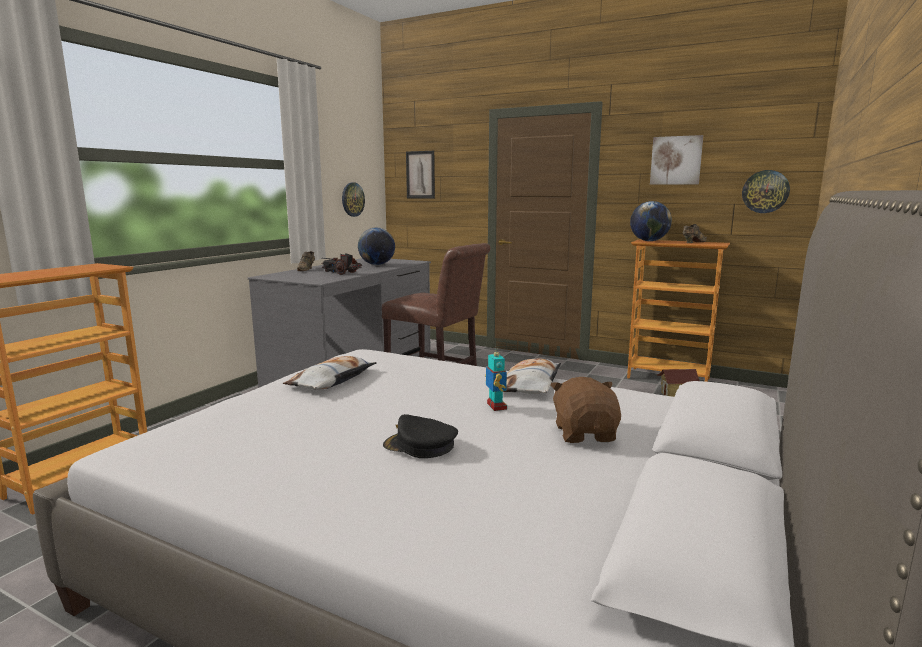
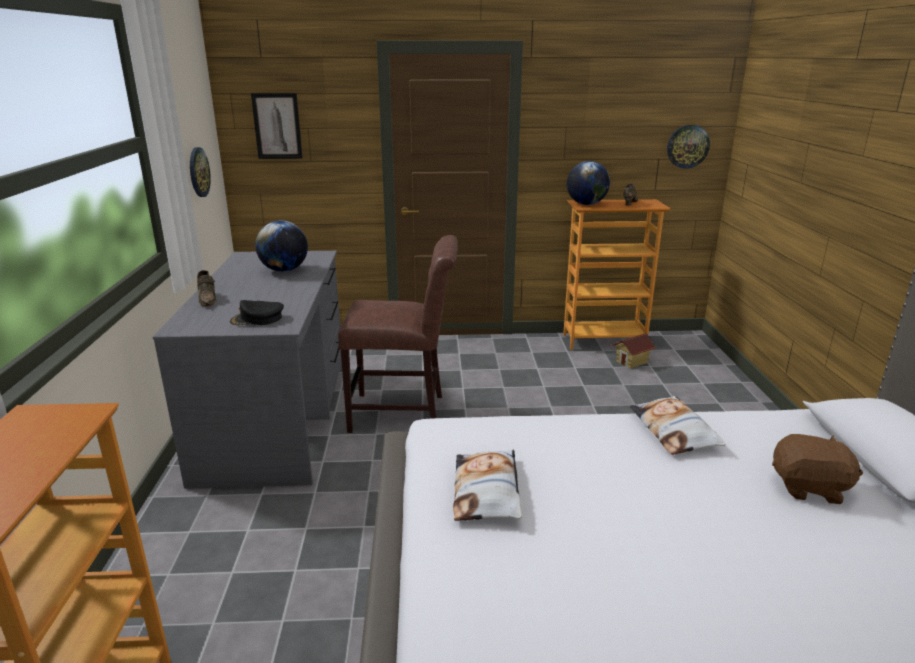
camera: 30 degrees left, 10 degrees up
toy truck [322,253,362,275] -> none
black cap [383,414,458,458] -> black cap moved to [230,300,284,325]
toy robot [485,346,507,411] -> none
brown plush toy [551,377,621,443] -> brown plush toy turned 135 degrees clockwise [772,434,863,504]
picture [650,135,704,185] -> none

